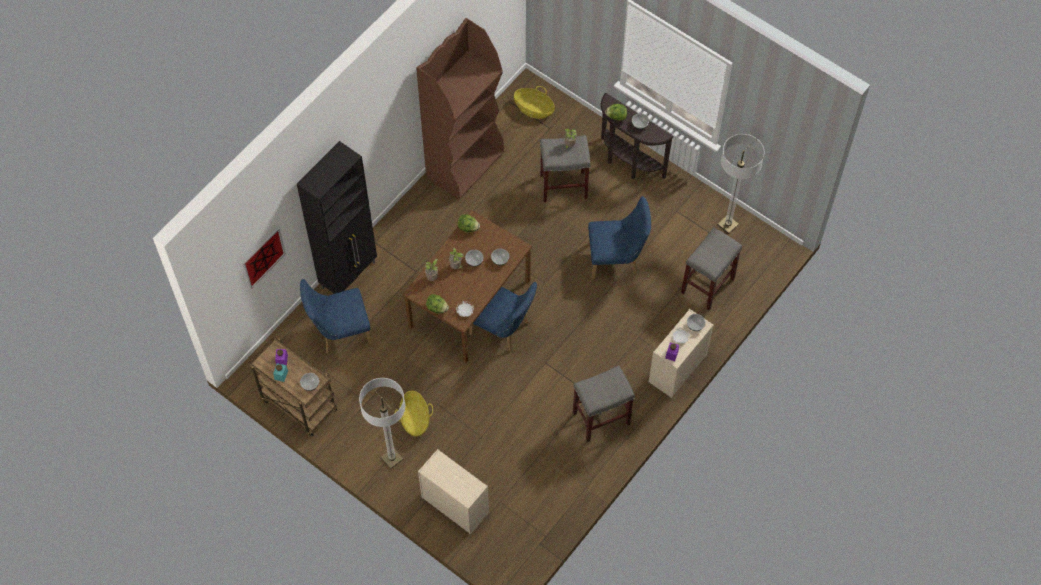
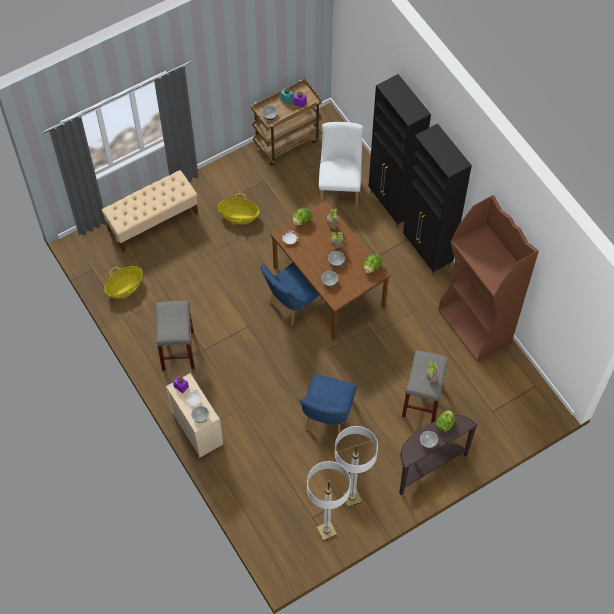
camera: 110 degrees right, 0 degrees up
picture [242,227,286,289] -> none
blue chair [300,279,372,354] -> white chair [319,122,363,207]
floor lamp [359,378,405,469] -> floor lamp moved to [335,426,378,507]
beige dresser [418,449,489,534] -> beige bench [101,170,198,252]
basket [514,86,555,119] -> basket moved to [104,266,143,299]
grey stool [681,227,742,310] -> none
none -> black cabinet [403,123,472,276]

